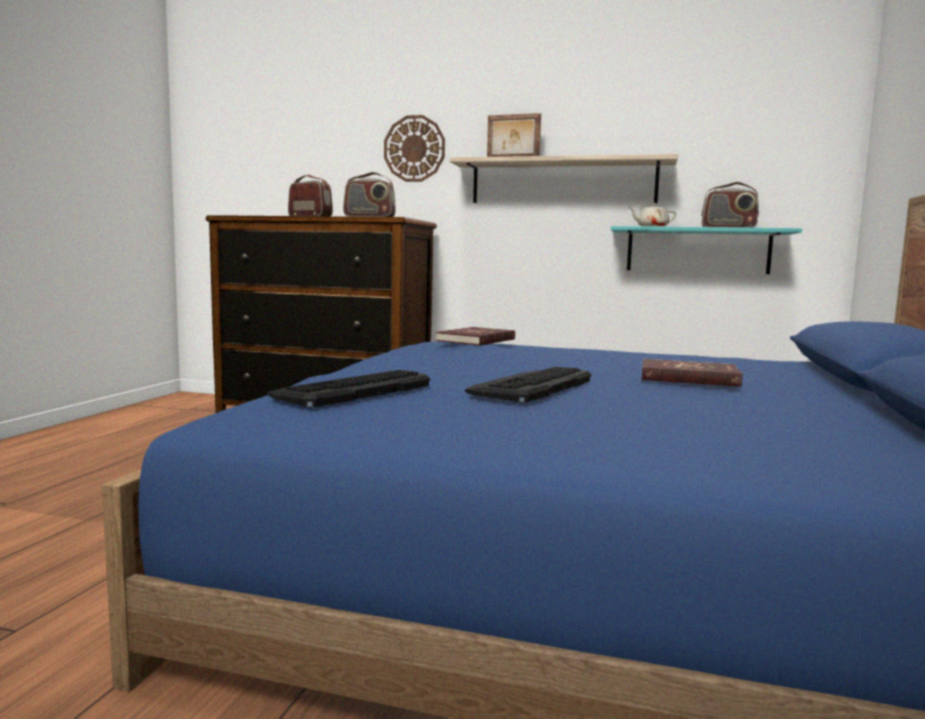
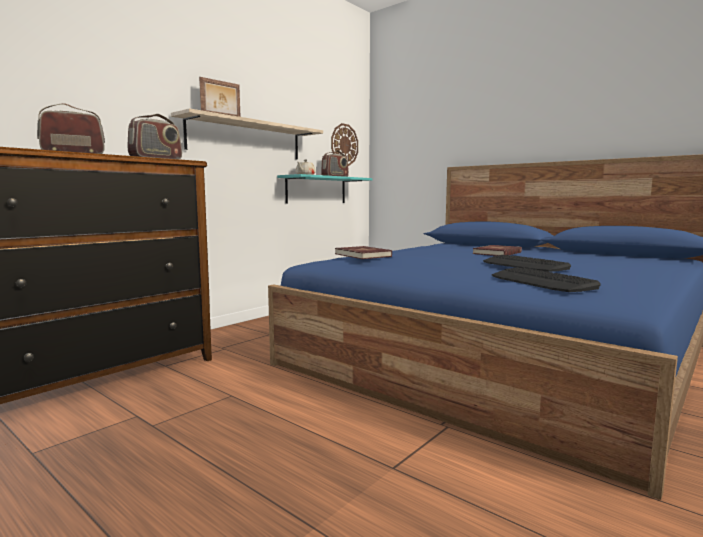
camera: 65 degrees left, 0 degrees up
wall clock [384,115,445,182] -> wall clock moved to [331,123,358,166]

